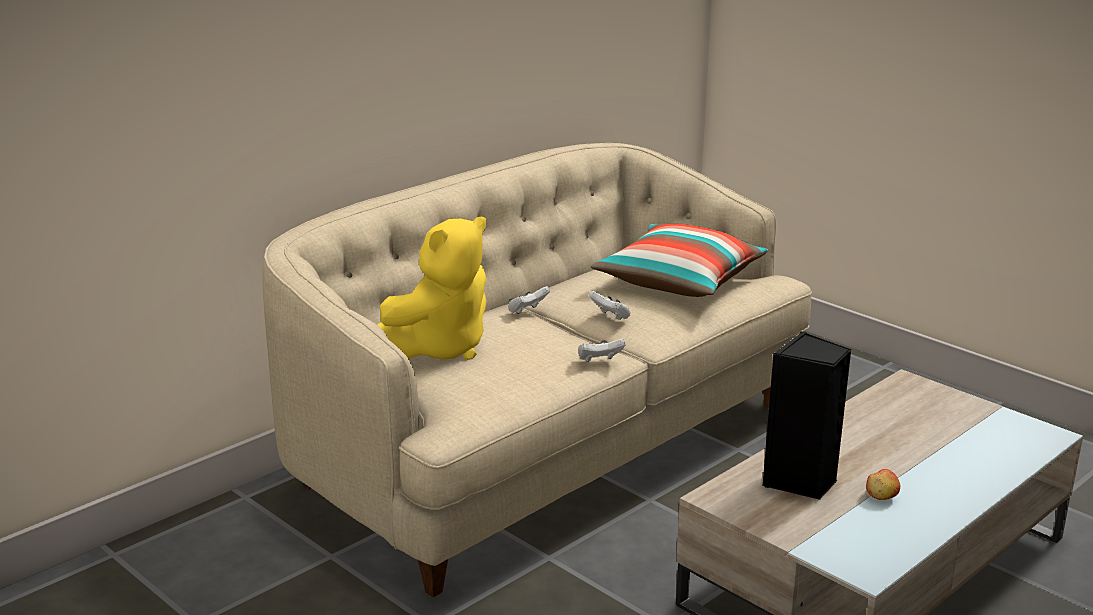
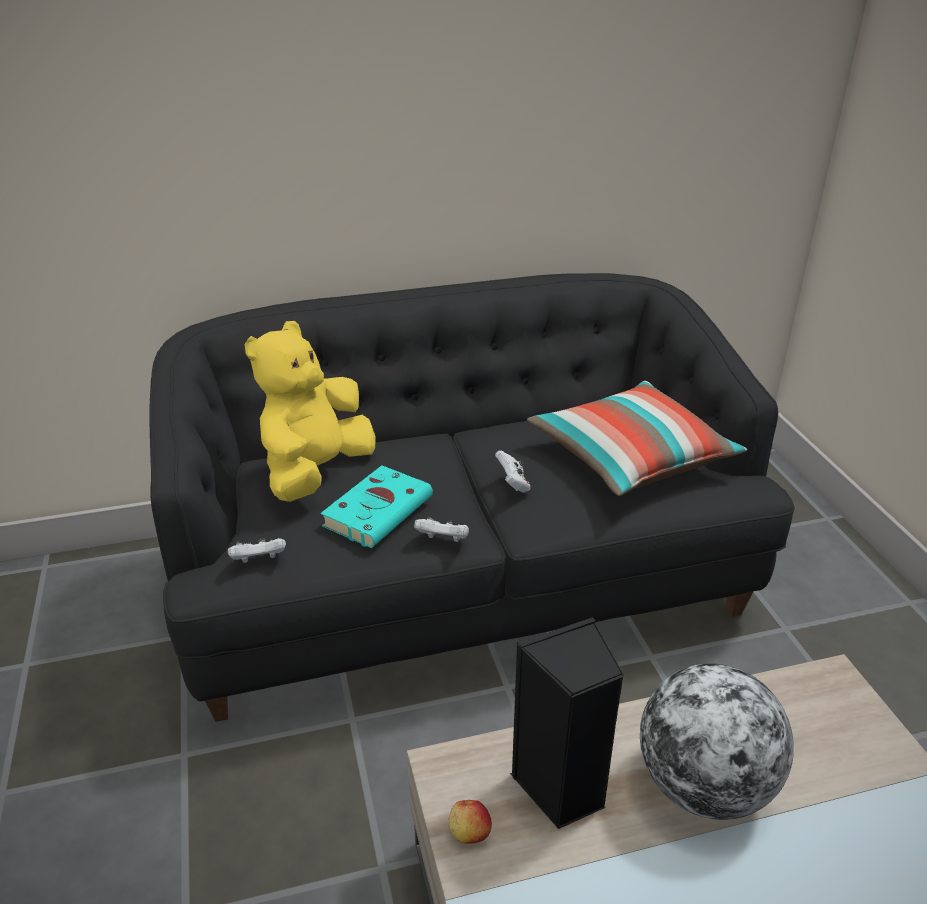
camera: 30 degrees right, 10 degrees up
beige sofa [262,143,812,597] -> black sofa [149,273,795,722]
yellow plush toy [377,216,486,360] -> yellow plush toy turned 135 degrees clockwise [245,321,376,502]
white game controller [508,286,550,314] -> white game controller moved to [228,538,286,563]
apple [866,469,900,500] -> apple moved to [448,800,492,844]
none -> turquoise book [321,465,433,548]
none -> globe [640,664,794,820]

